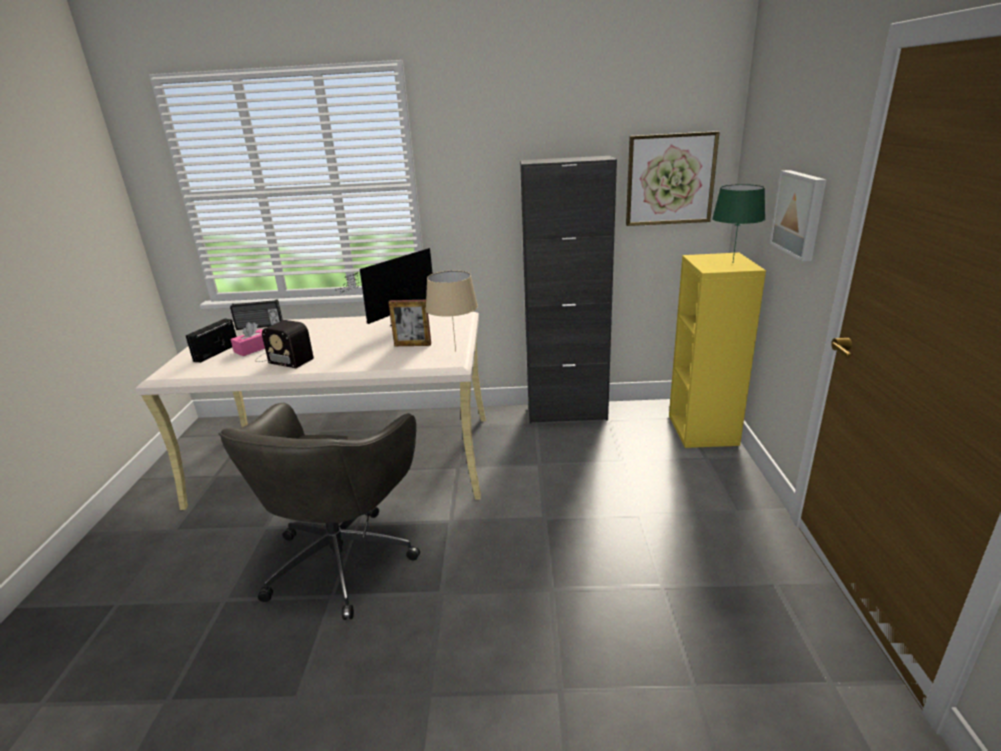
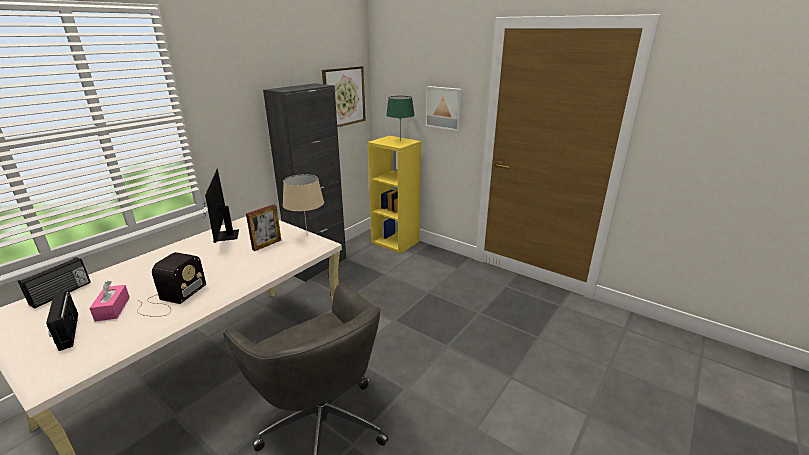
camera: 55 degrees left, 0 degrees up
radio [255,320,314,368] -> radio turned 45 degrees counterclockwise [137,252,206,317]

